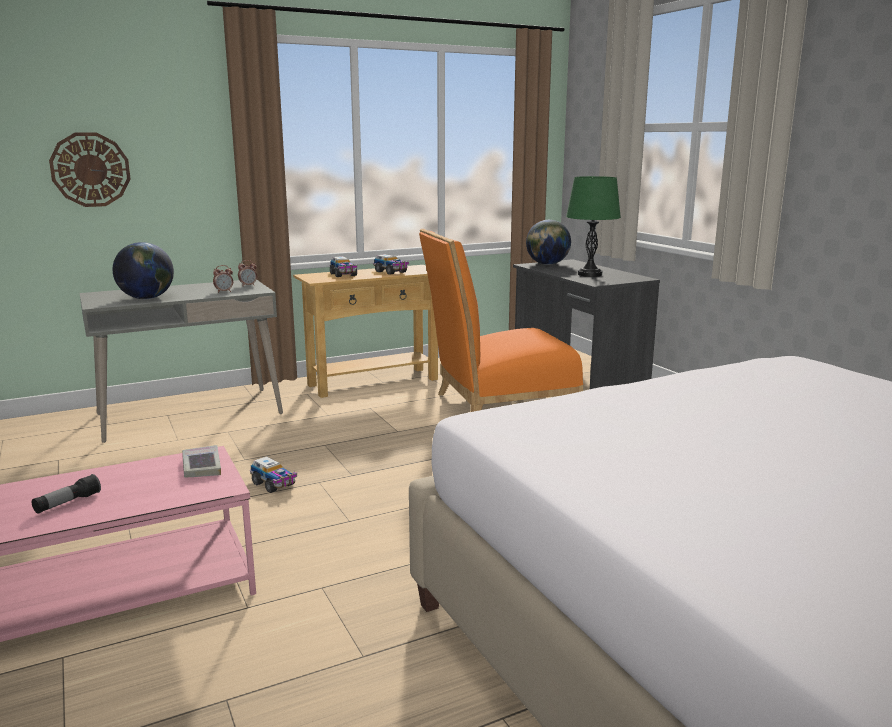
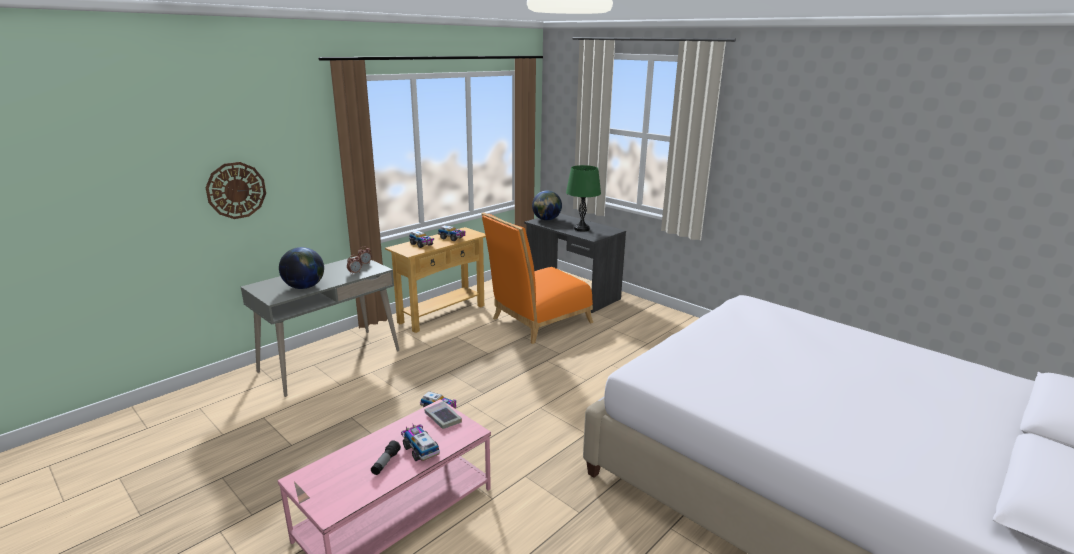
camera: 20 degrees left, 5 degrees up
none -> toy truck [401,424,440,461]

